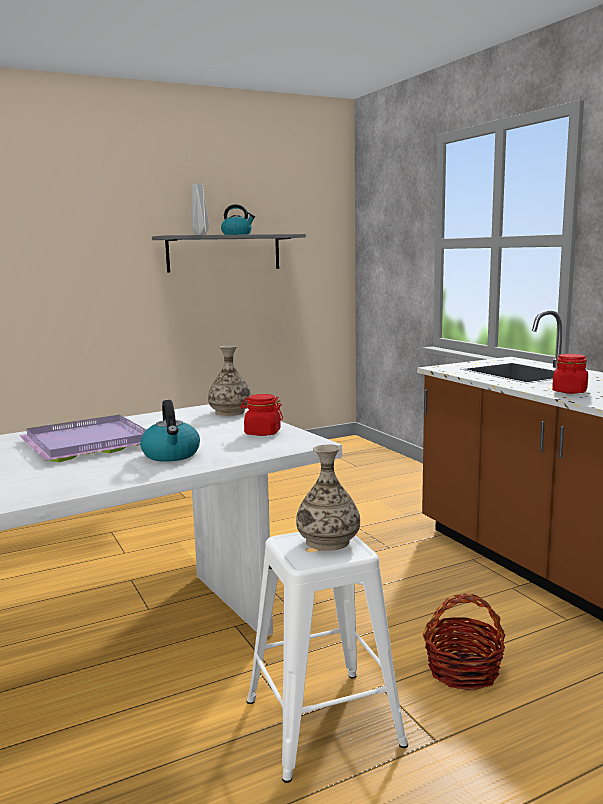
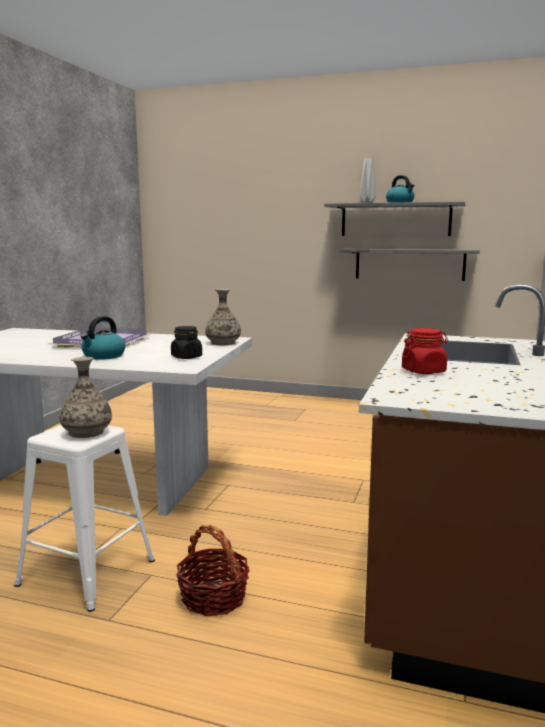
camera: 45 degrees right, 0 degrees up
red jar [240,394,283,436] -> black jar [171,326,202,359]
none -> grey shelf [339,248,480,281]

